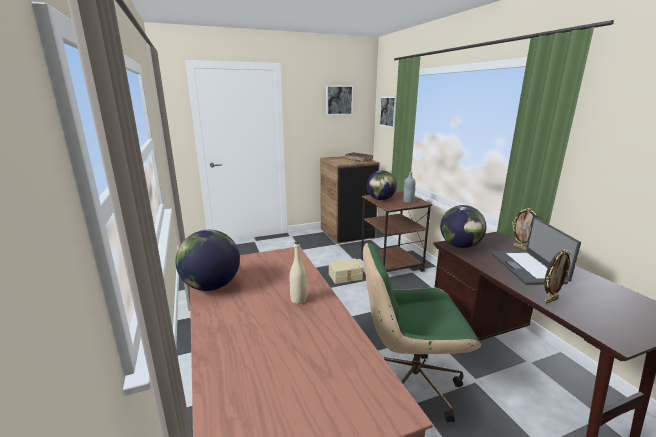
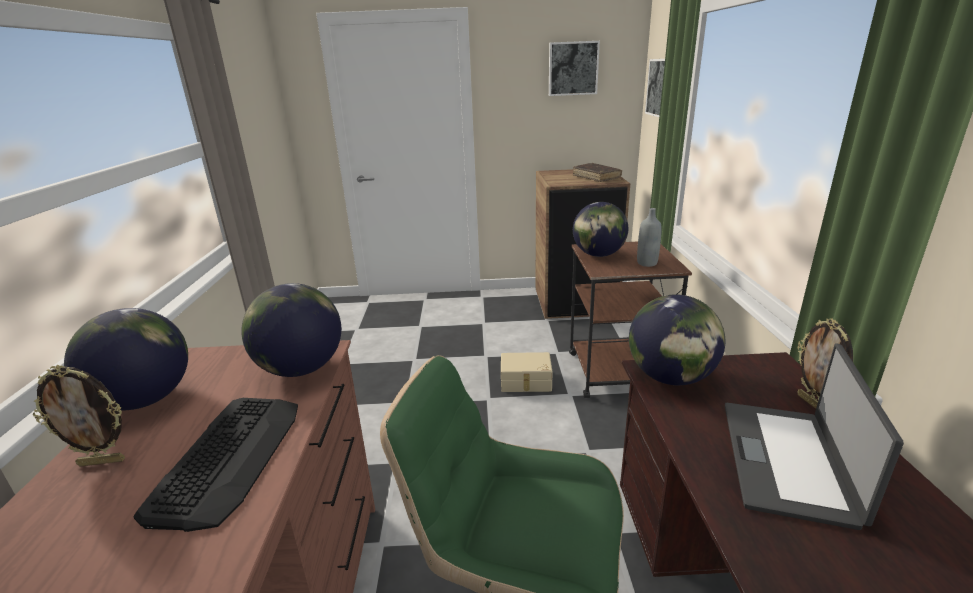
camera: 20 degrees right, 5 degrees up
beige bottle [290,241,307,304] -> keyboard [133,398,298,532]
picture frame [544,249,571,304] -> picture frame moved to [33,365,125,466]
none -> globe [241,283,341,377]

